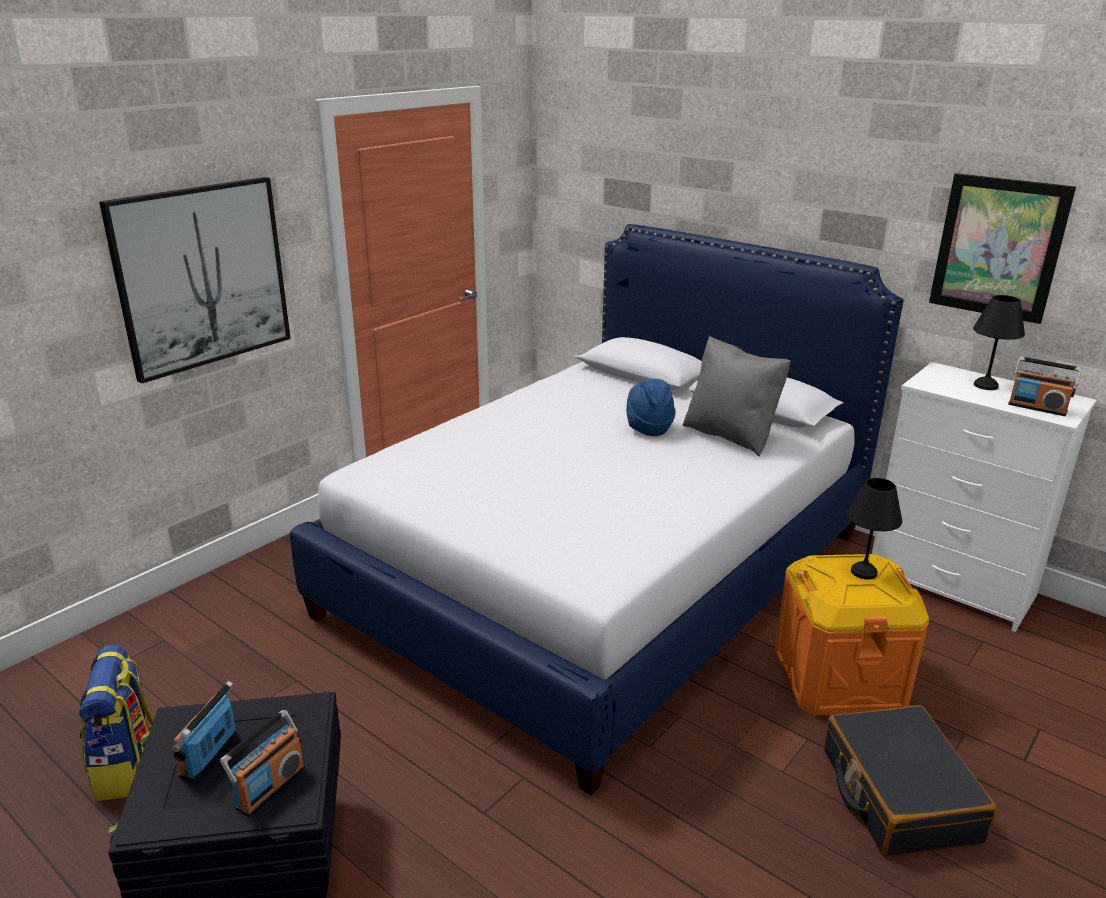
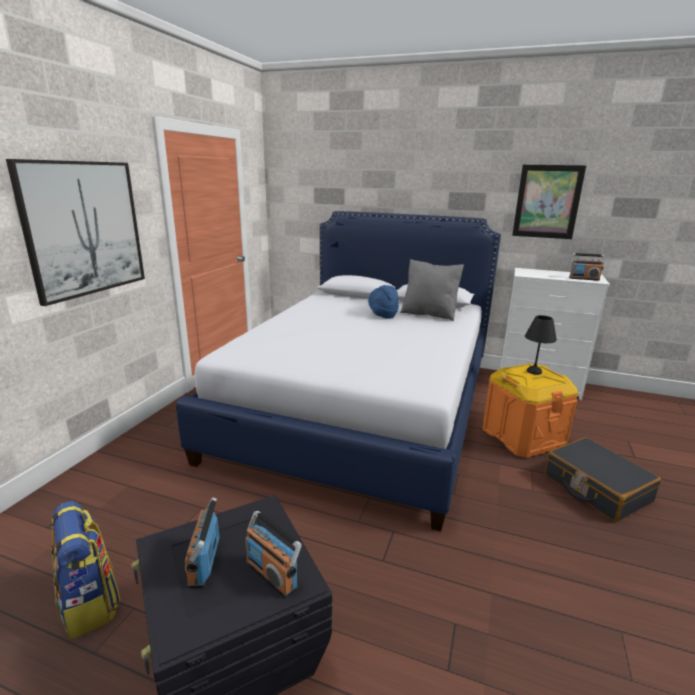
camera: 20 degrees left, 5 degrees down
radio [220,710,305,817] -> radio turned 120 degrees clockwise [245,511,302,598]
black table lamp [973,295,1025,390] -> none

